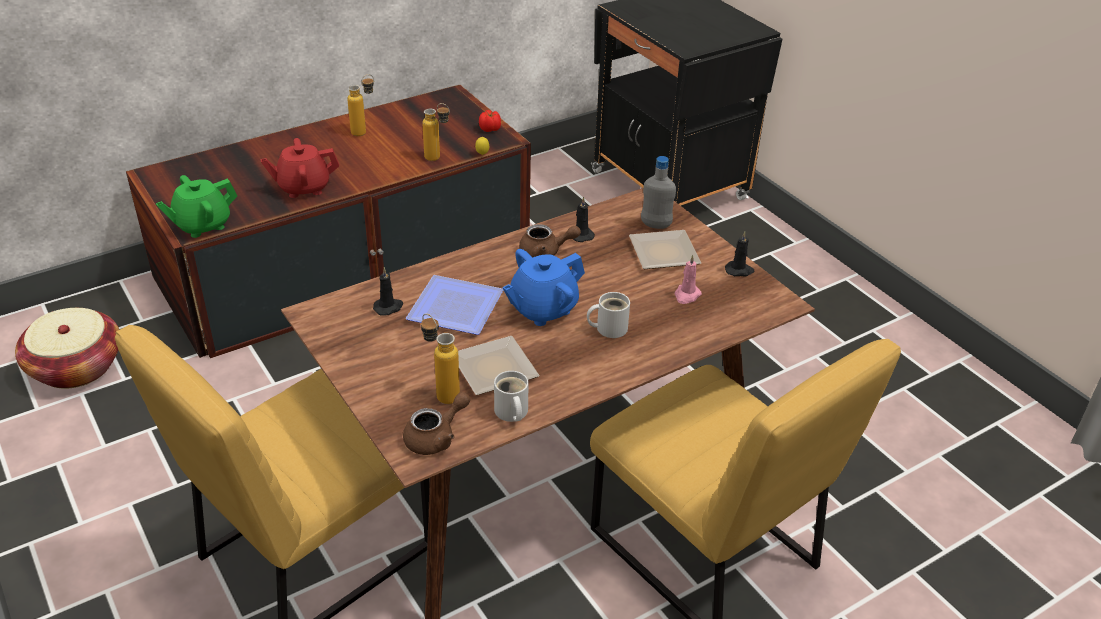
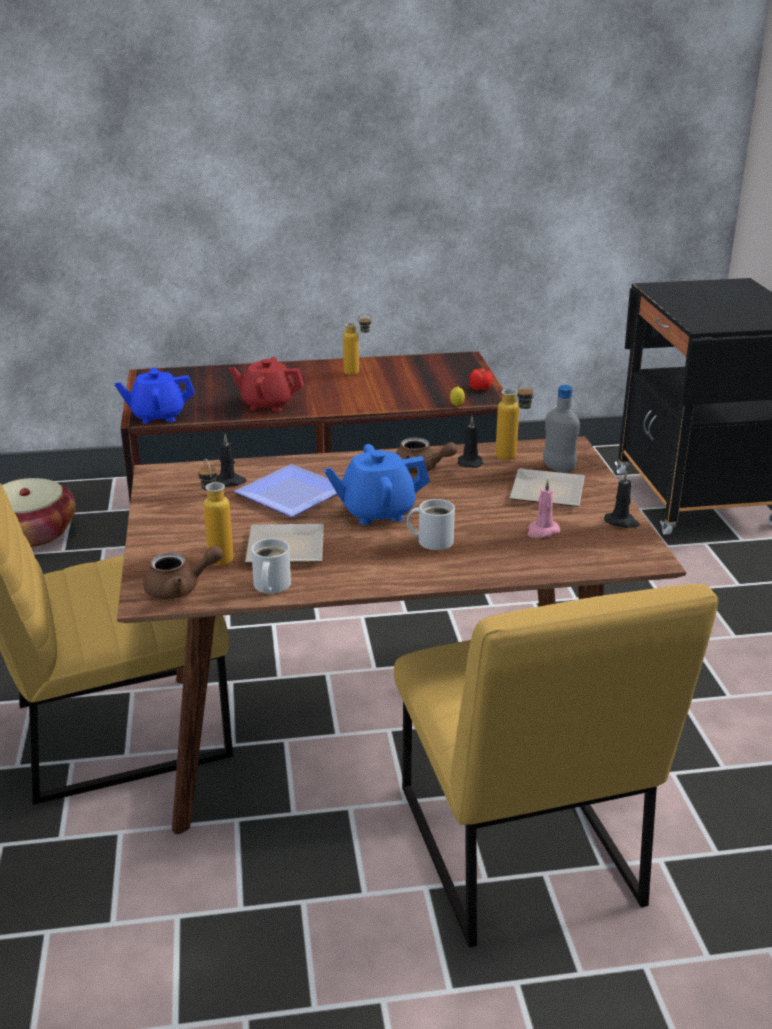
camera: 25 degrees right, 10 degrees down
green teapot [156,175,237,238] -> blue teapot [115,368,194,424]
bottle [422,103,450,161] -> bottle moved to [495,382,534,460]

